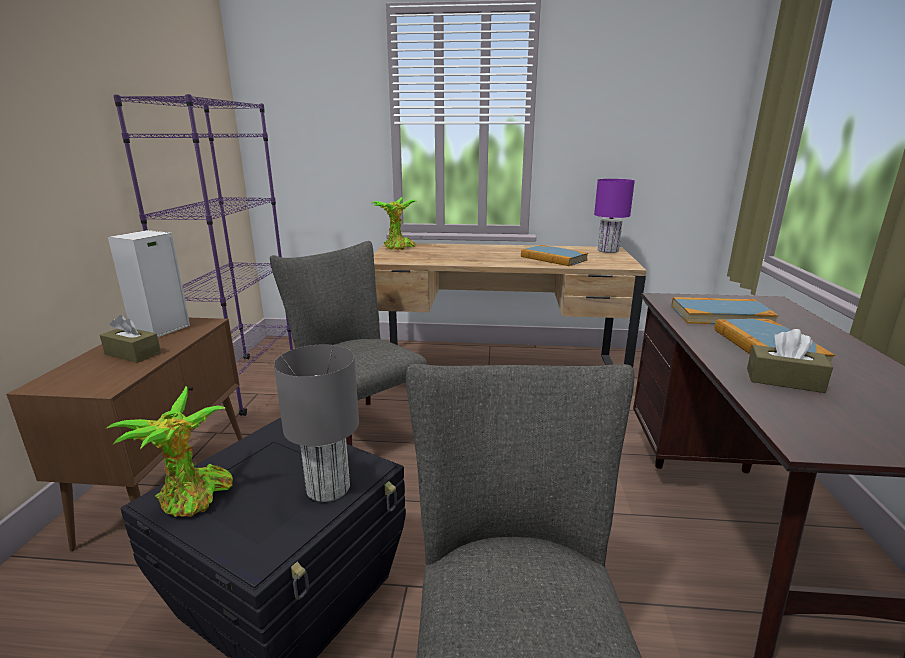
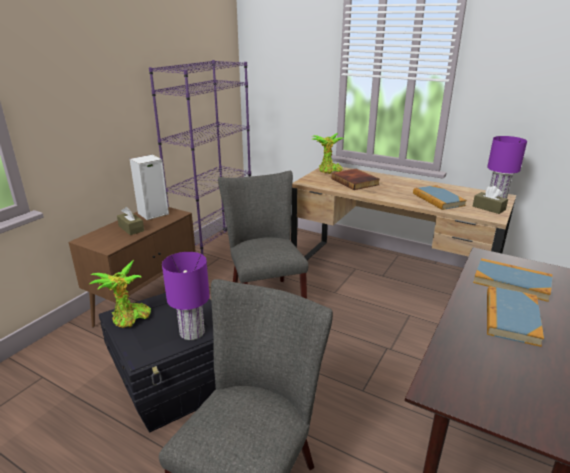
camera: 25 degrees right, 5 degrees up
grey table lamp [274,344,359,502] -> purple table lamp [162,252,210,340]
brown tissue box [747,329,833,393] -> brown tissue box moved to [473,186,508,214]
none -> book [332,169,379,190]

